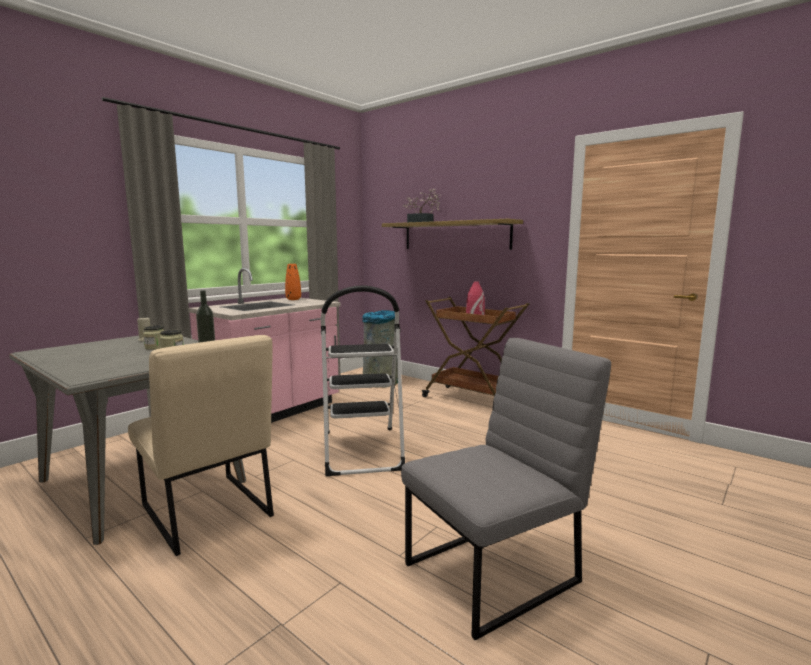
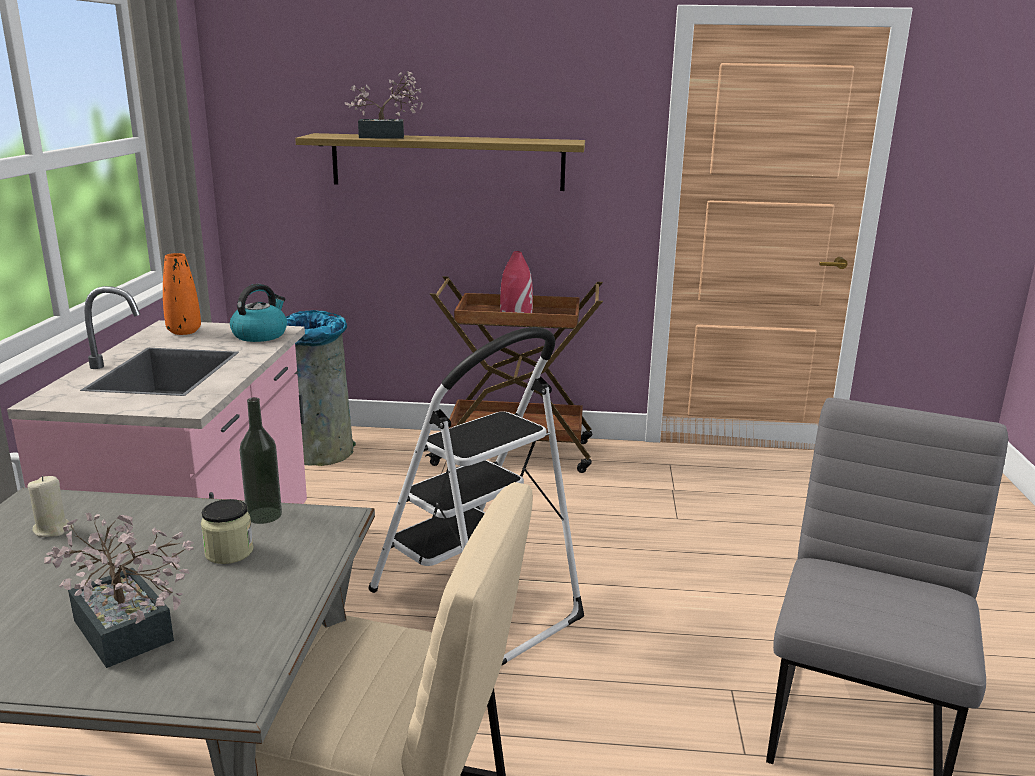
camera: 35 degrees left, 10 degrees up
jar [143,325,165,350] -> none
none -> potted plant [44,513,194,668]
none -> kettle [230,284,287,342]

